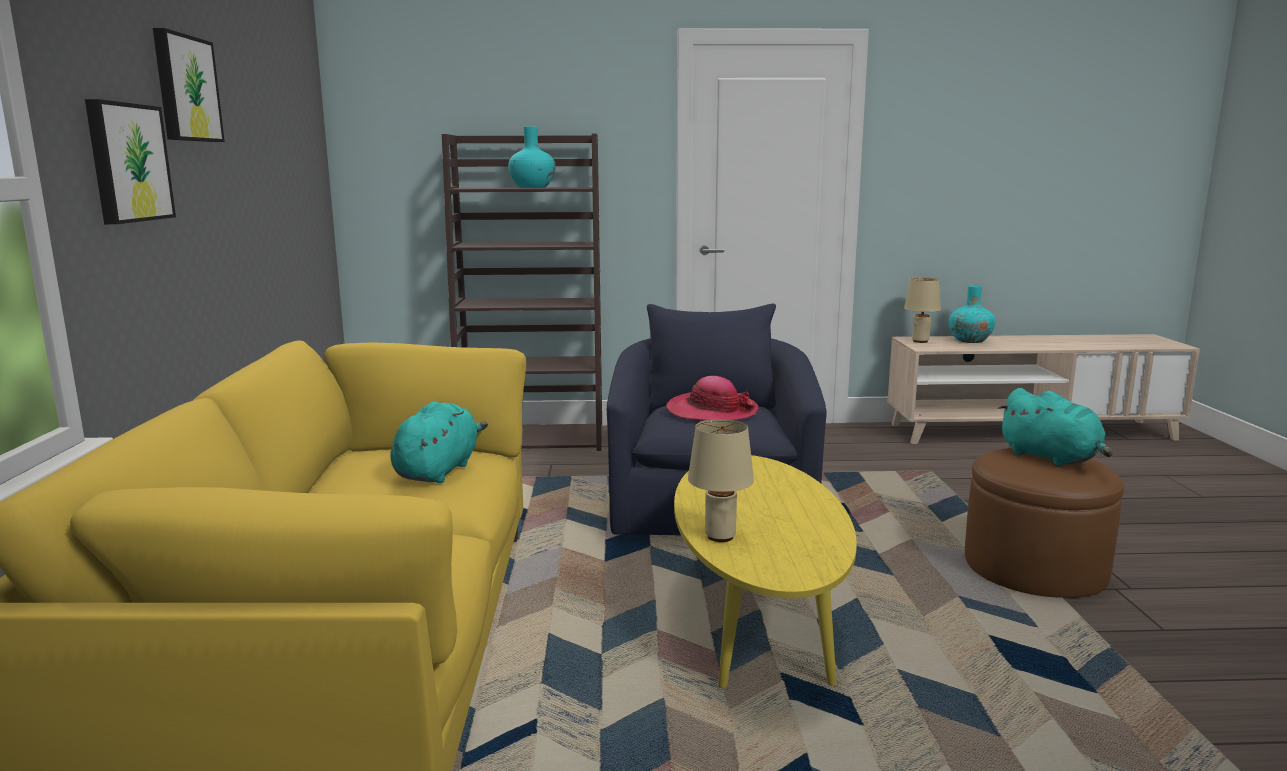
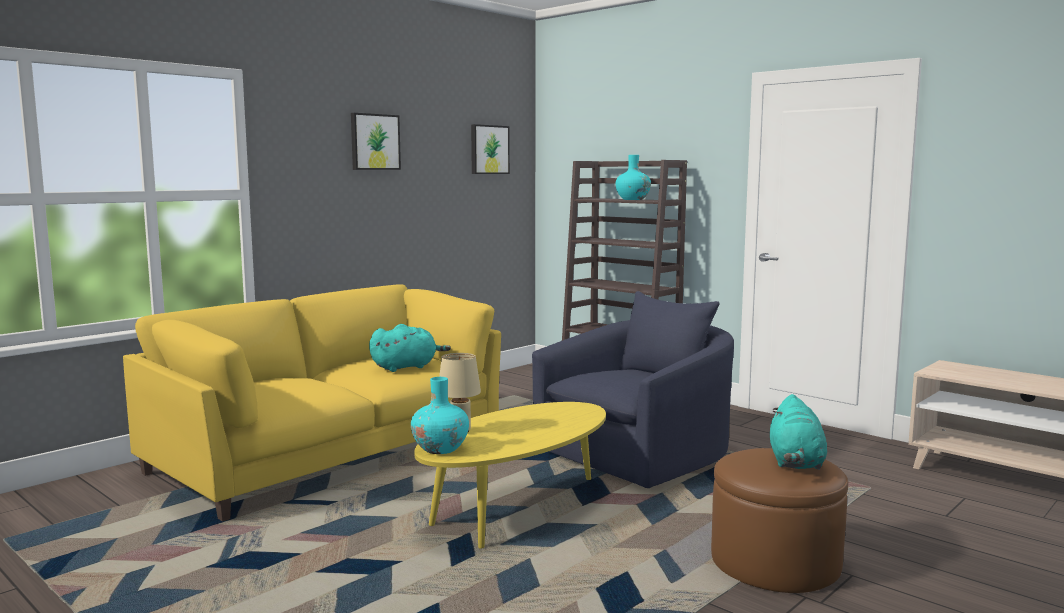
camera: 45 degrees right, 5 degrees down
picture [85,99,176,224] -> picture moved to [471,124,510,174]
hat [666,376,759,421] -> none
beige table lamp [904,278,941,343] -> none
turquoise vase [949,285,996,343] -> turquoise vase moved to [411,377,469,454]

